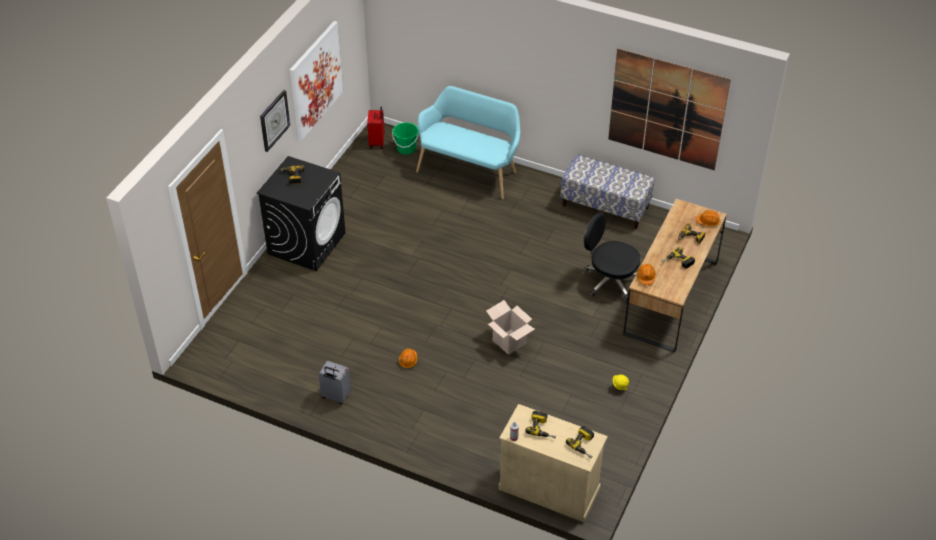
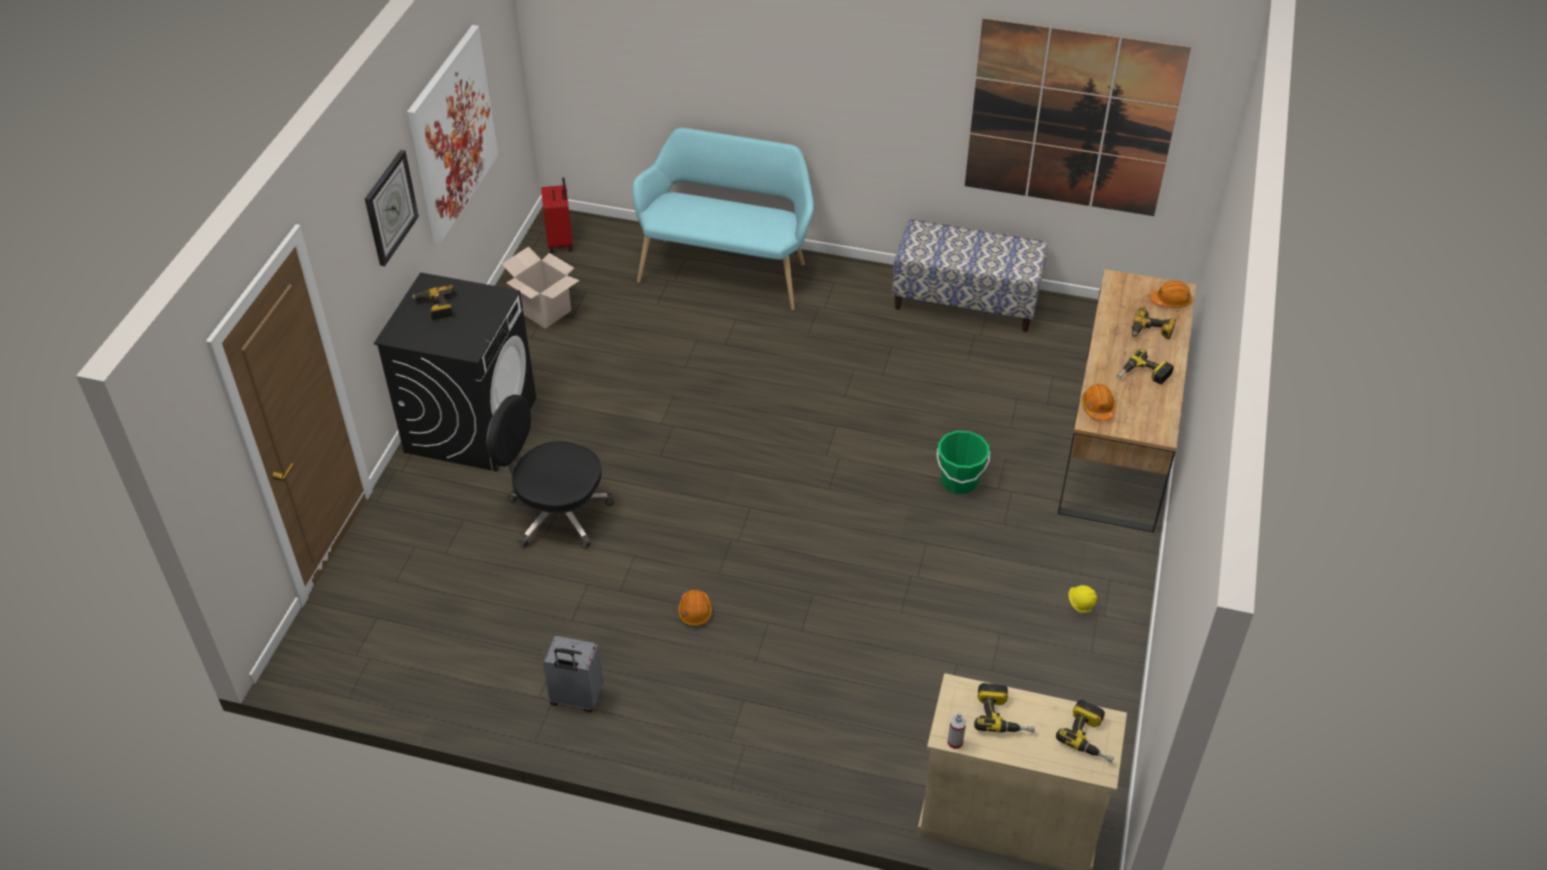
camera: 10 degrees left, 0 degrees up
green bucket [392,122,419,155] -> green bucket moved to [936,431,990,494]
cardboard box [486,300,535,355] -> cardboard box moved to [502,246,580,329]
black office chair [583,213,640,302] -> black office chair moved to [486,394,614,549]

